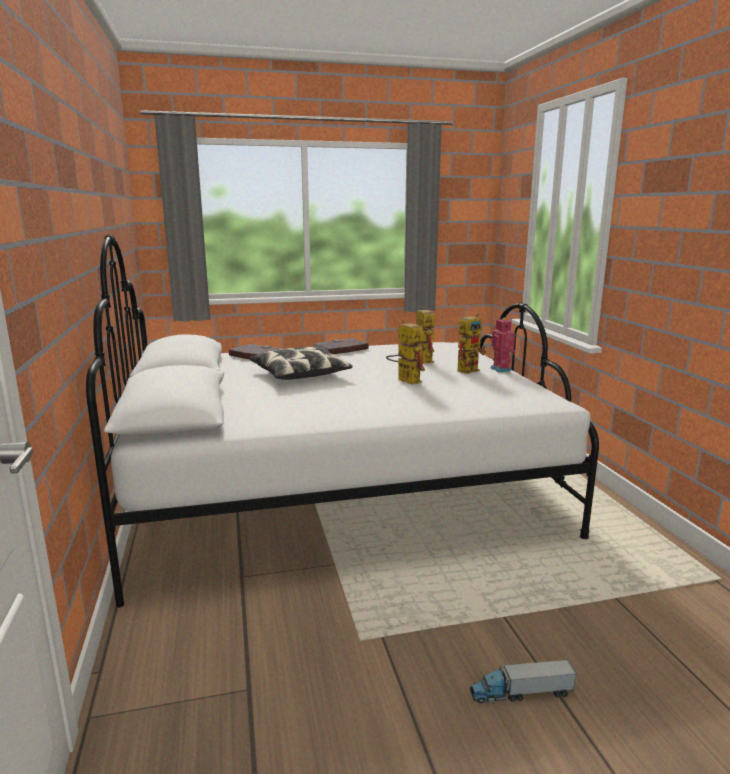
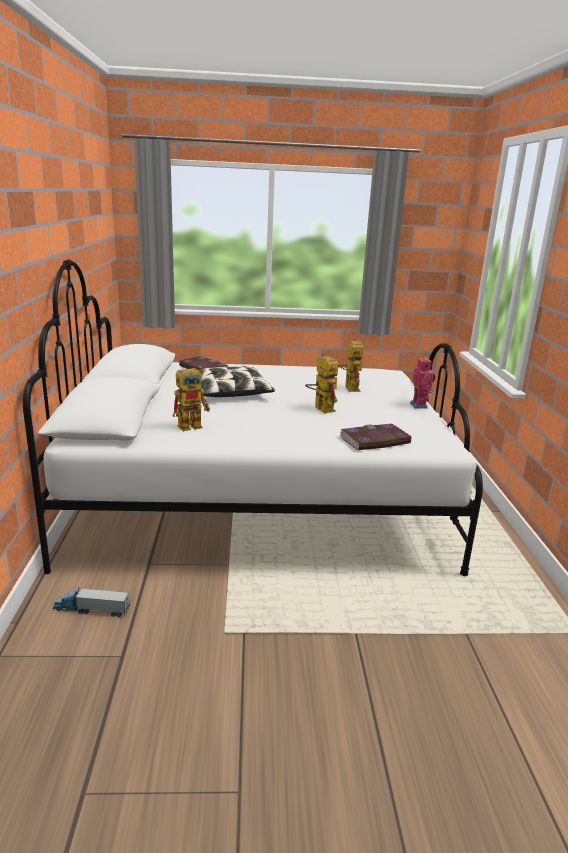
camera: 10 degrees right, 5 degrees up
book [313,338,369,354] -> book moved to [339,424,412,450]
toy robot [457,314,487,374] -> toy robot moved to [172,366,210,431]
toy truck [469,660,577,703] -> toy truck moved to [53,587,130,617]

